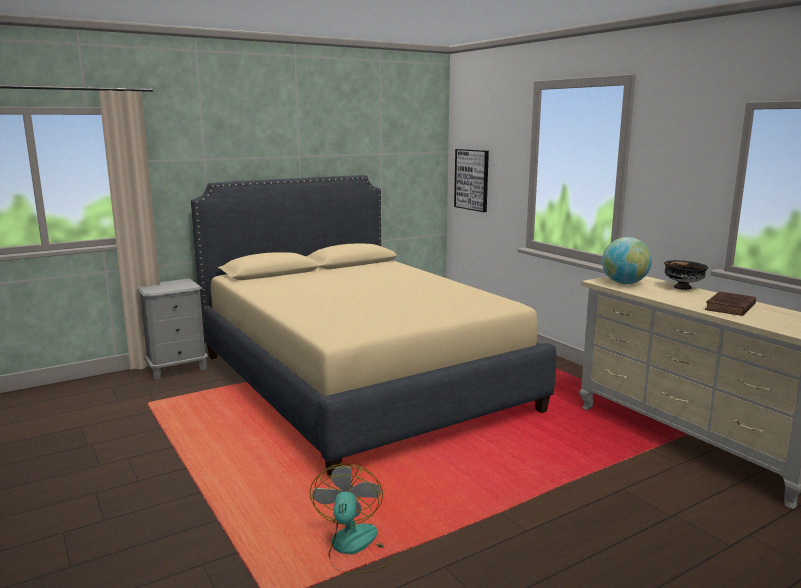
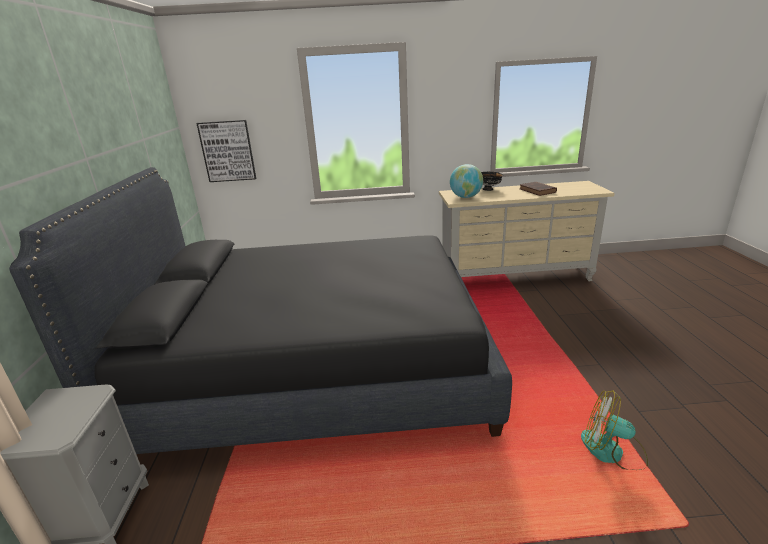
camera: 60 degrees left, 10 degrees up
beige bed [191,175,556,476] -> black bed [9,167,512,454]

